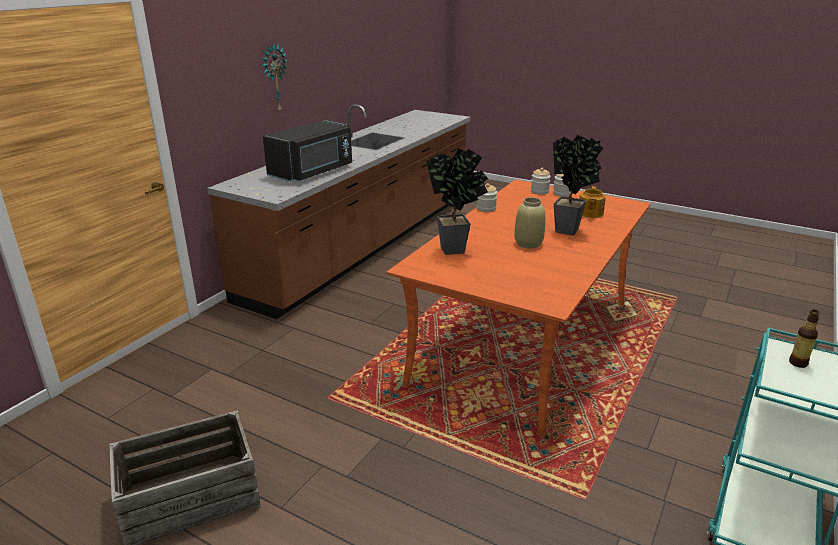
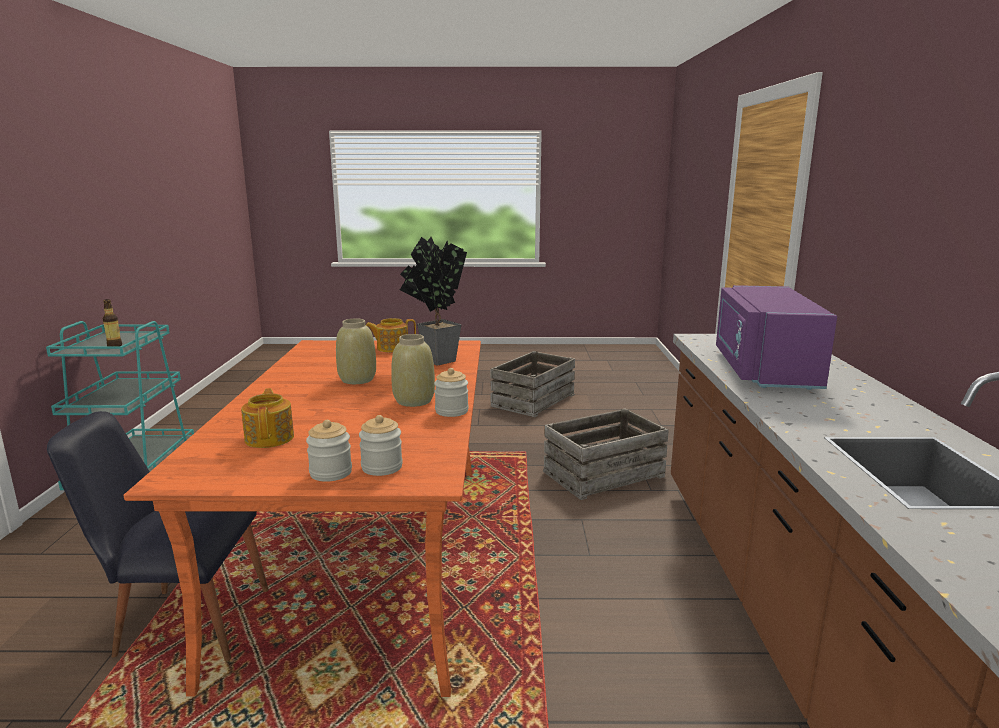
camera: 150 degrees right, 10 degrees down
wall clock [262,43,287,112] -> none
black microwave [263,120,352,182] -> purple microwave [716,285,837,390]
potted plant [553,135,603,235] -> none
none -> black chair [47,411,269,661]
none -> teapot [366,318,416,352]
none -> beige vase [391,334,435,407]
none -> crate [543,408,669,500]

